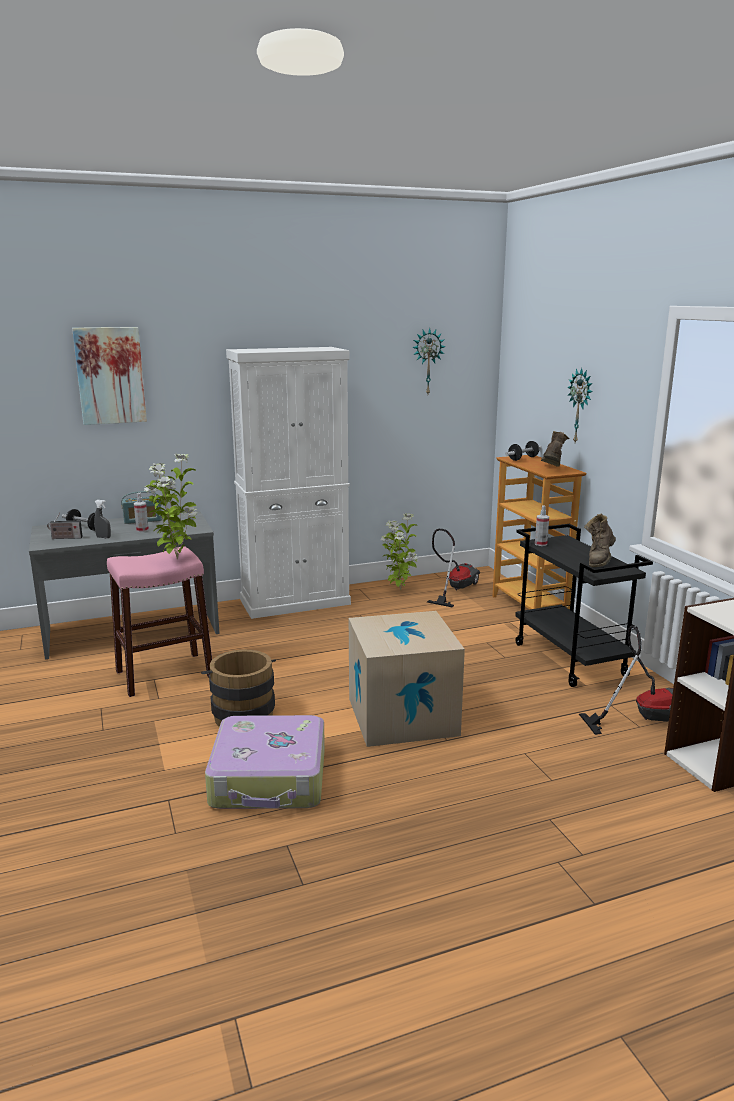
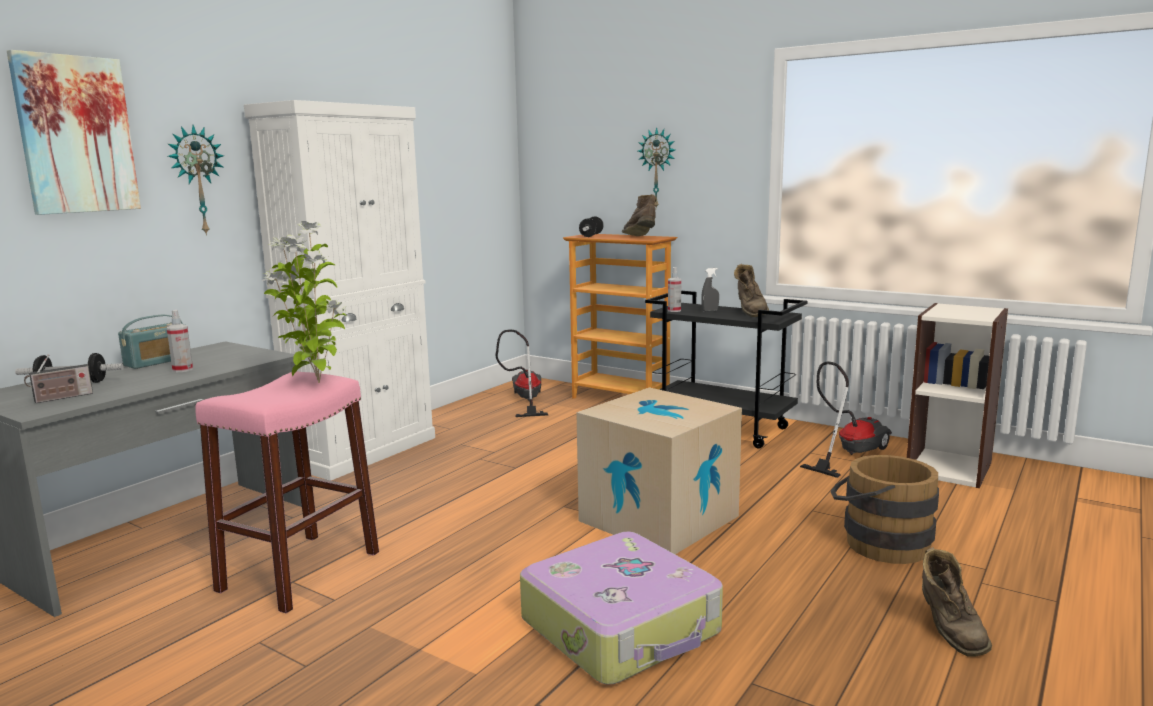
camera: 35 degrees left, 5 degrees down
grey spray bottle [94,500,111,538] -> grey spray bottle moved to [701,268,719,312]
brown bucket [201,649,276,727] -> brown bucket moved to [830,455,939,564]
potted plant [381,513,418,591] -> none
wall clock [412,328,446,394] -> wall clock moved to [168,125,224,236]
none -> brown boot [922,547,992,656]

